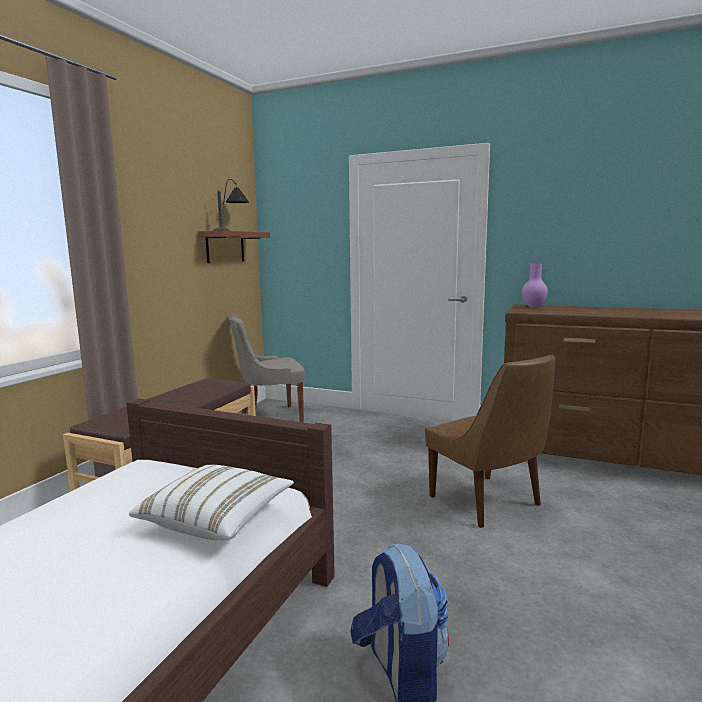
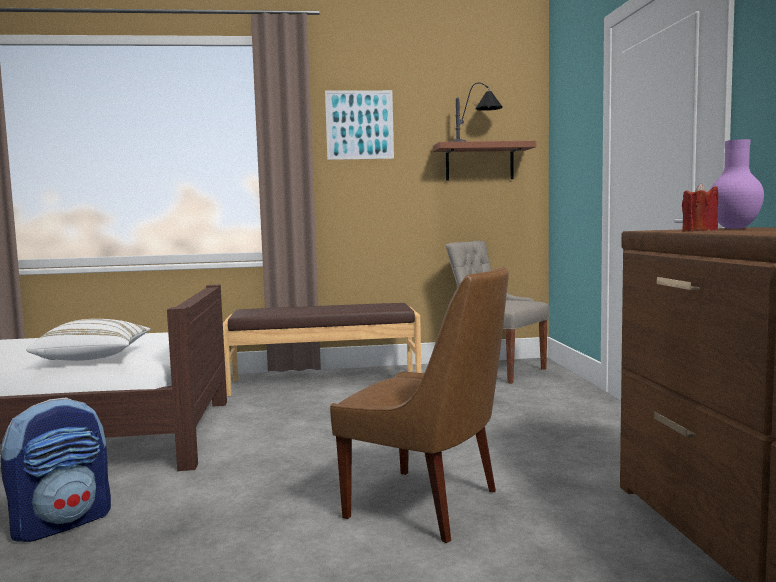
camera: 60 degrees right, 5 degrees down
brown chair [425,355,555,528] -> brown chair turned 90 degrees counterclockwise [330,267,509,543]
none -> picture [325,90,394,160]
none -> red candle [682,183,718,231]

